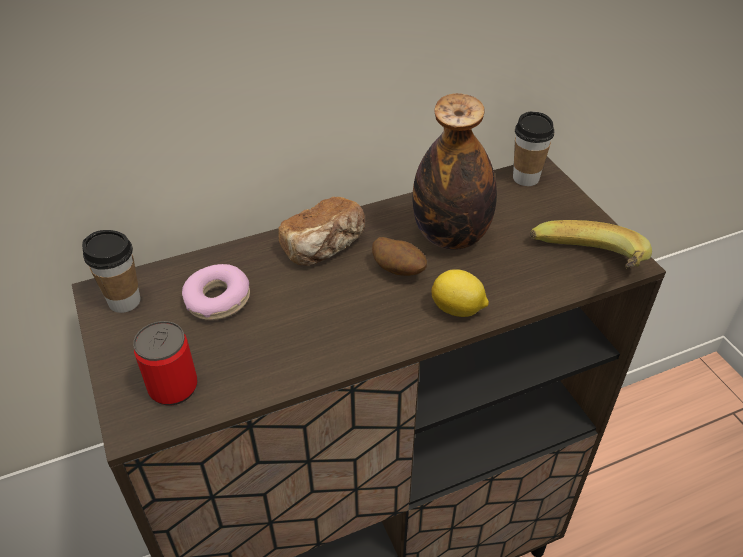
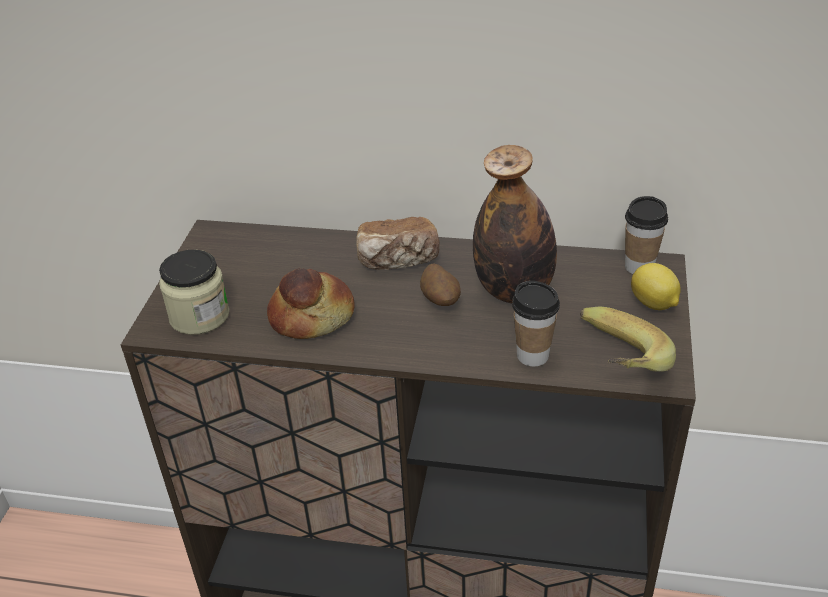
camera: 35 degrees right, 5 degrees down
cup [82,230,141,313] -> cup moved to [512,281,560,367]
can [133,321,197,406] -> jar [159,250,230,335]
donut [182,264,250,320] -> none
lemon [431,269,489,317] -> lemon moved to [631,263,681,310]
none -> bread [267,268,355,339]

